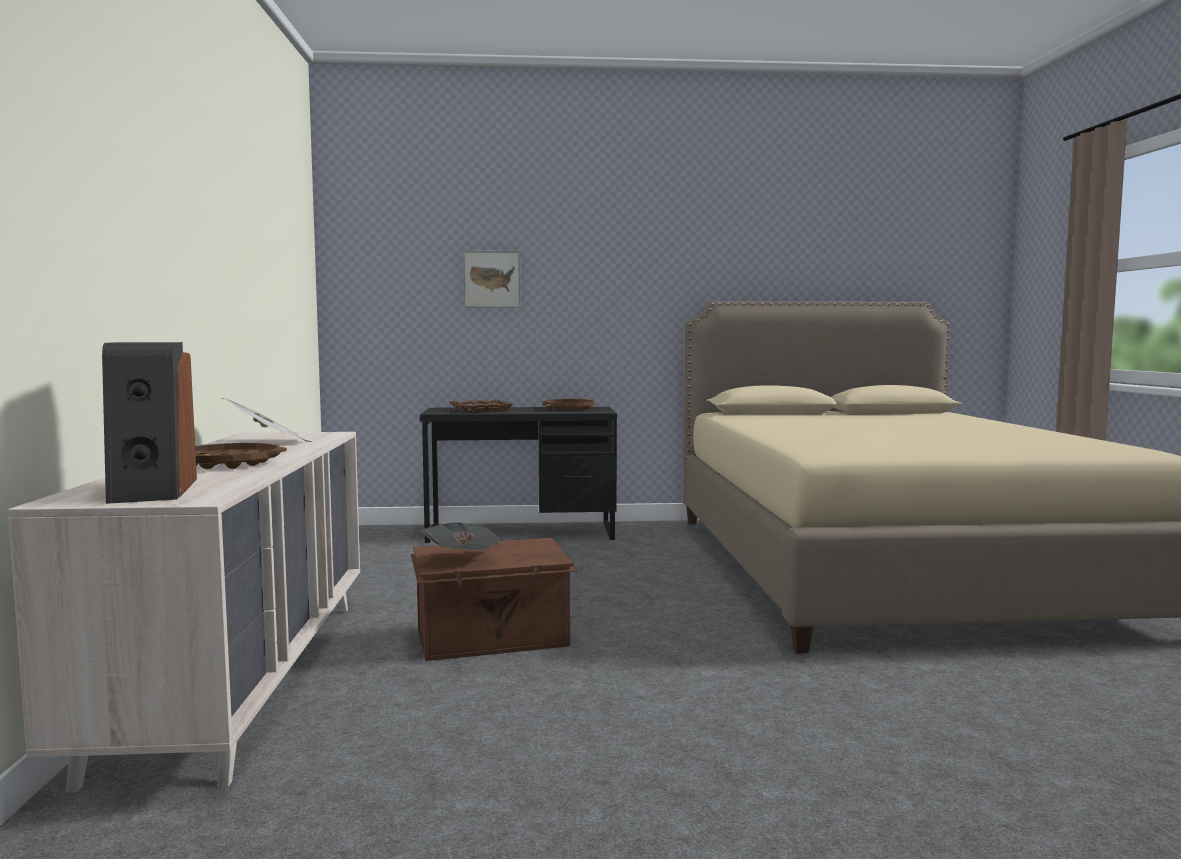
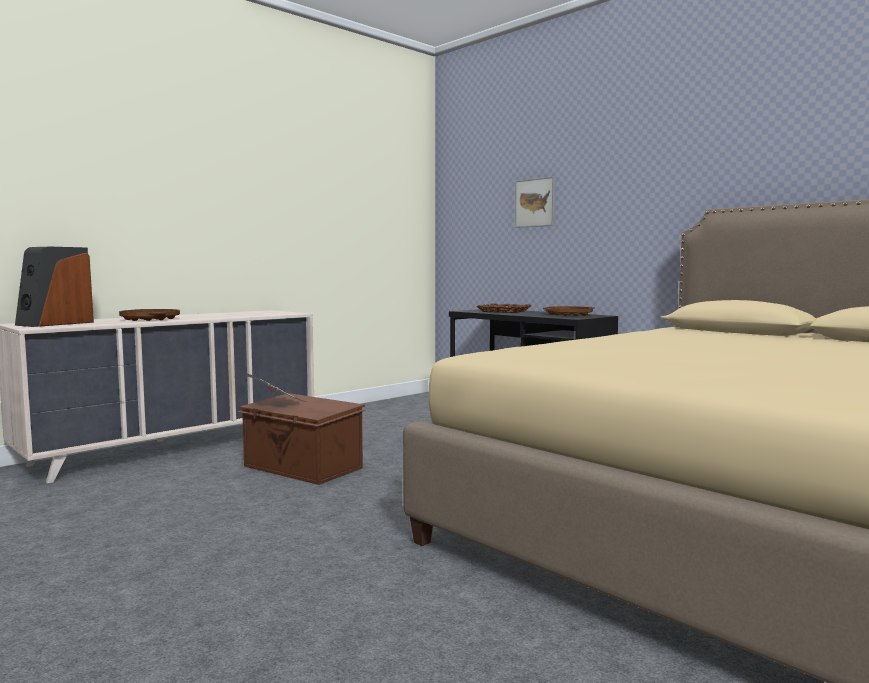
camera: 50 degrees right, 0 degrees up
newspaper [222,398,311,442] -> none

